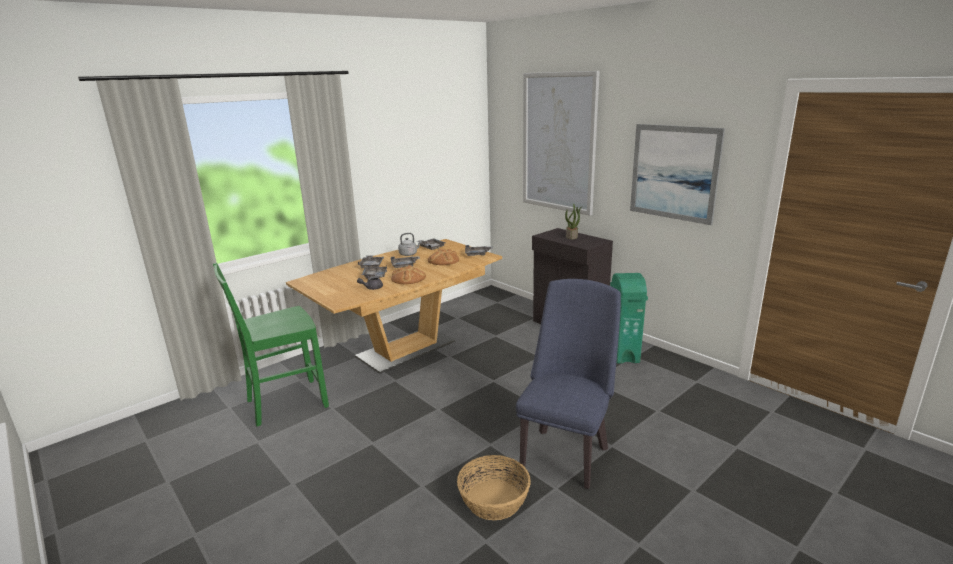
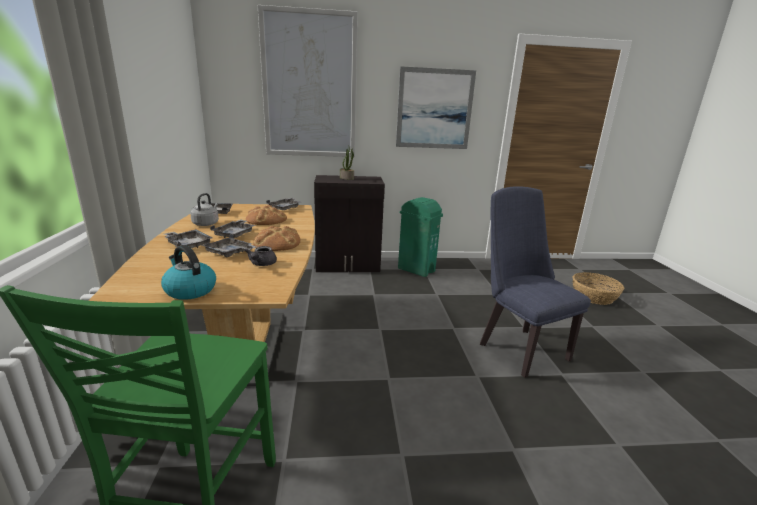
camera: 55 degrees left, 0 degrees up
basket [457,455,531,520] -> basket moved to [573,272,624,305]
none -> kettle [161,245,216,300]

